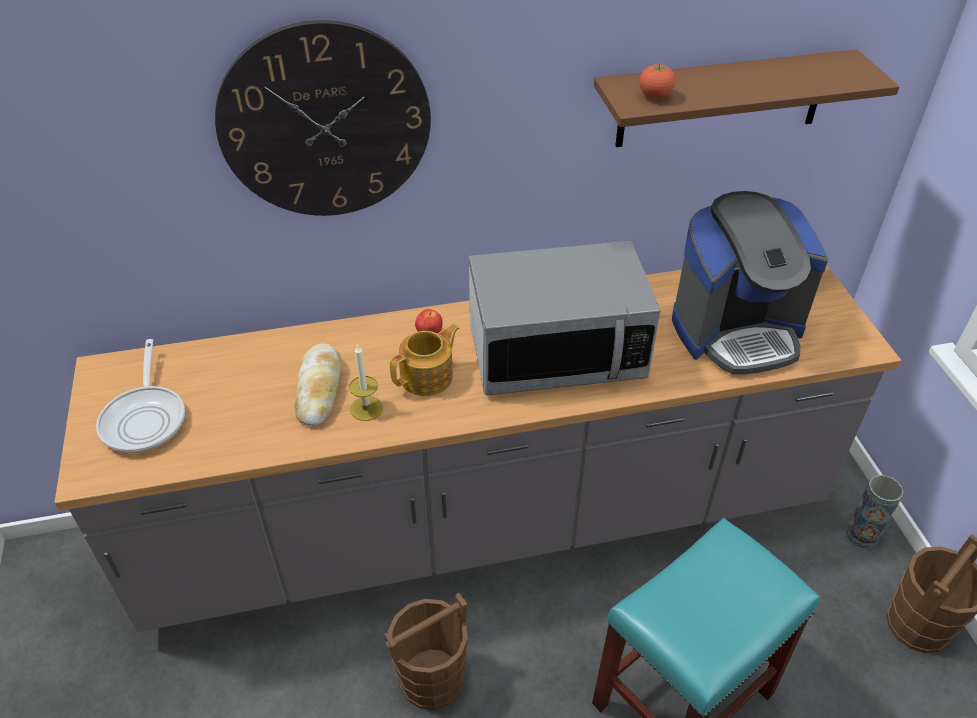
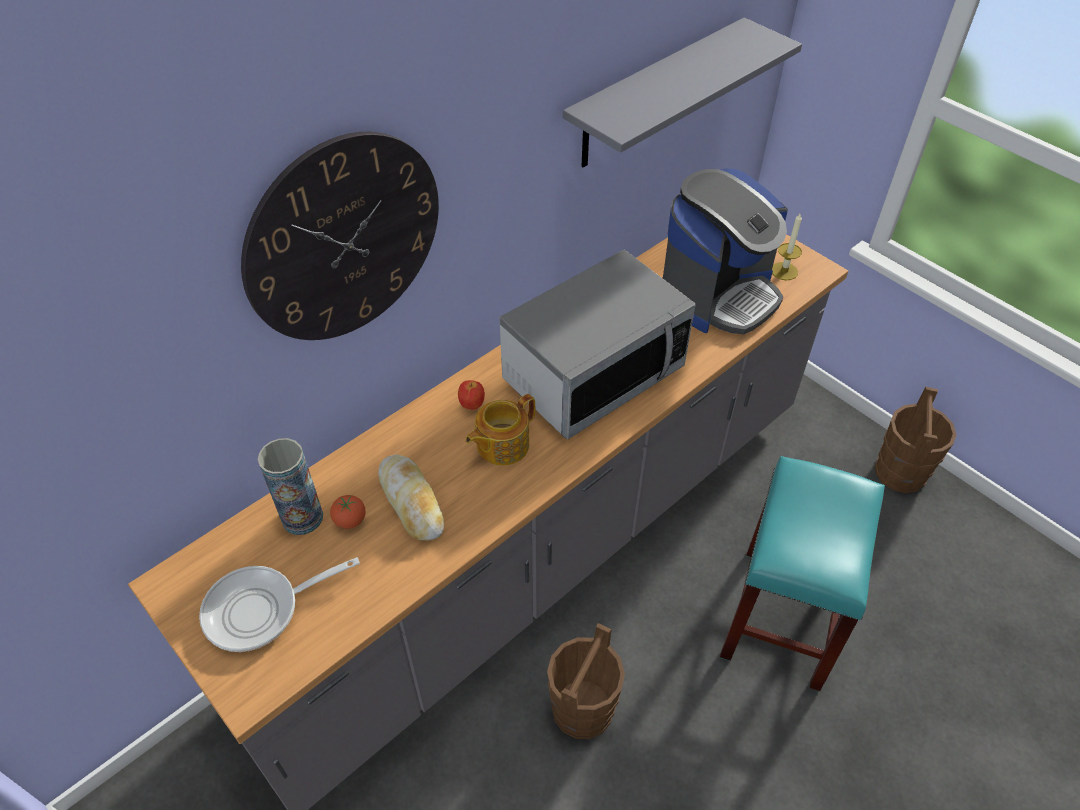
camera: 30 degrees left, 5 degrees up
frying pan [96,339,185,453] -> frying pan turned 105 degrees clockwise [199,557,360,652]
candle [349,344,383,421] -> candle moved to [772,212,802,280]
teapot [390,324,460,396] -> teapot turned 150 degrees counterclockwise [466,394,535,466]
brown shelf [594,49,899,147] -> grey shelf [563,17,802,168]
tomato [639,63,676,99] -> tomato moved to [330,495,366,529]
vase [846,475,904,548] -> vase moved to [258,438,323,535]

